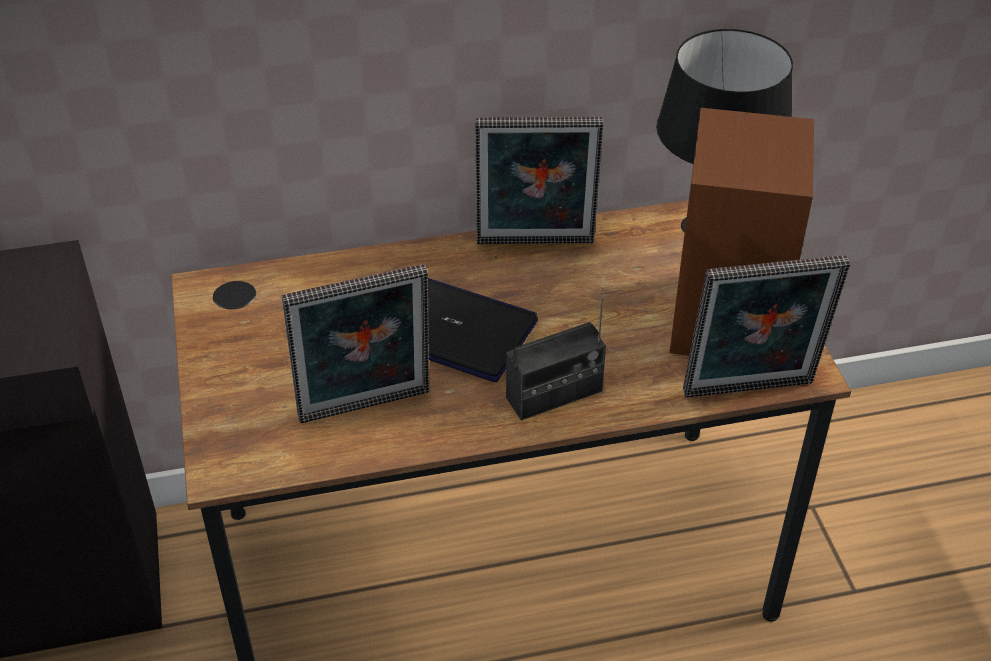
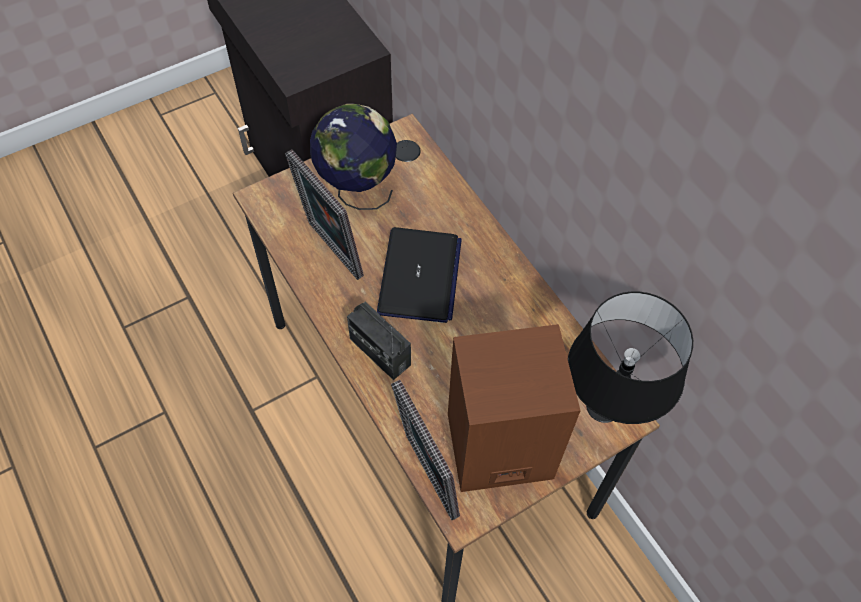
camera: 70 degrees right, 15 degrees up
picture frame [475,117,603,244] -> none
none -> globe [310,104,397,210]

